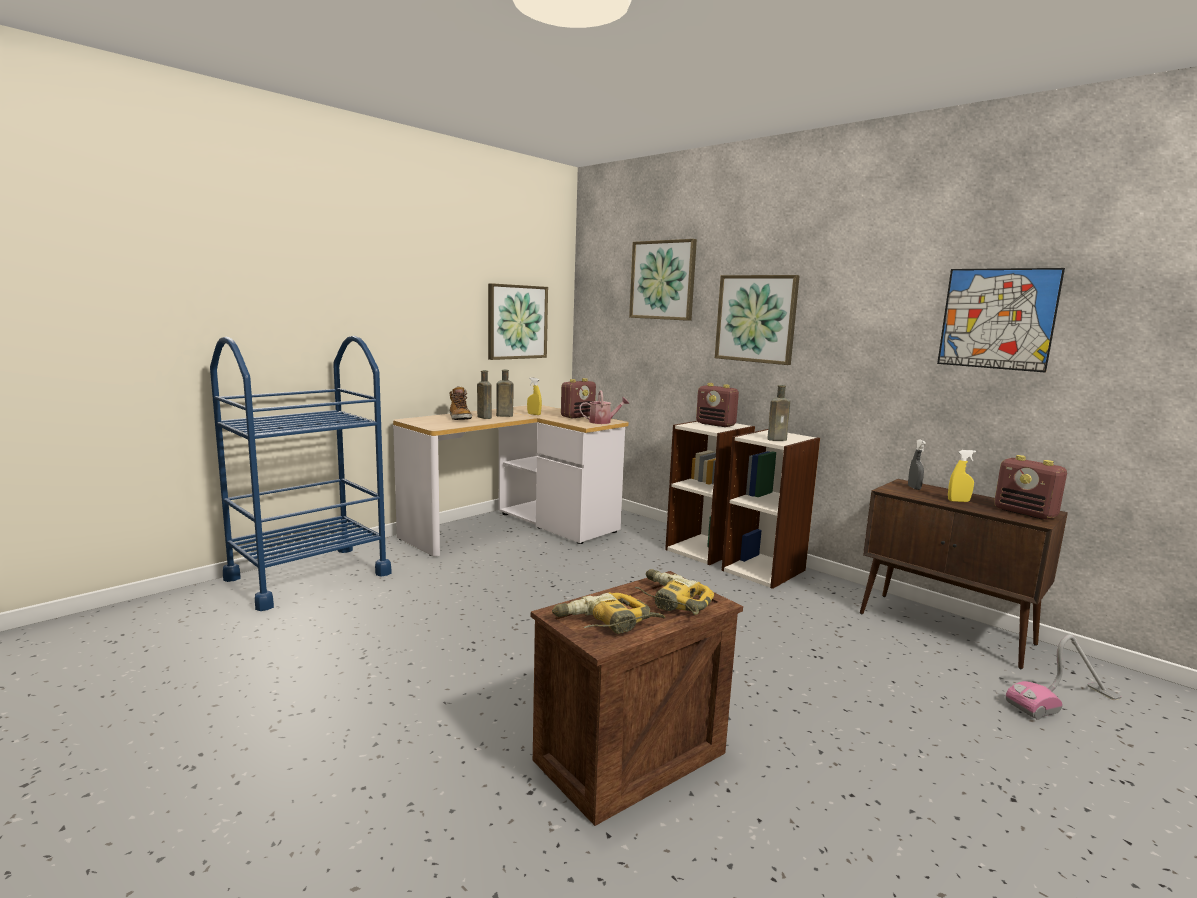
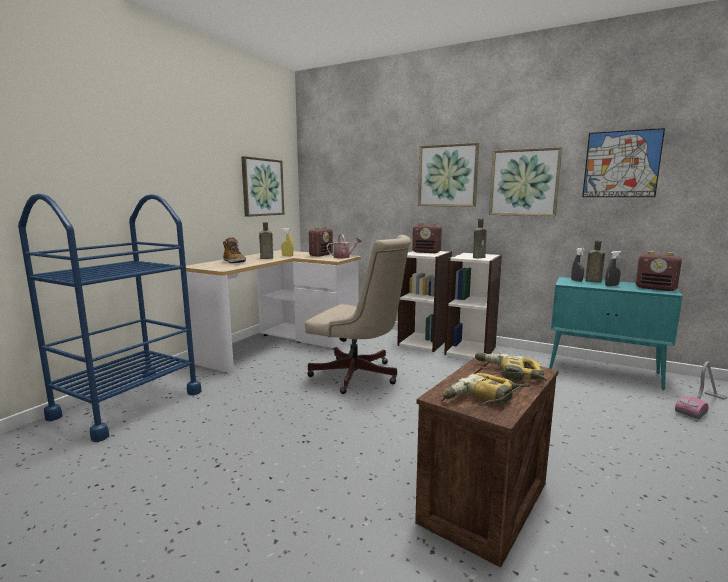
camera: 15 degrees left, 0 degrees up
brown bottle [477,370,492,419] -> brown bottle moved to [585,241,605,282]
picture [629,239,697,321] -> picture moved to [489,147,562,216]
brown cabinet [860,479,1068,670] -> turquoise cabinet [549,277,683,390]
yellow spray bottle [948,450,976,502] -> grey spray bottle [605,251,622,286]
none -> beige office chair [305,235,411,394]

